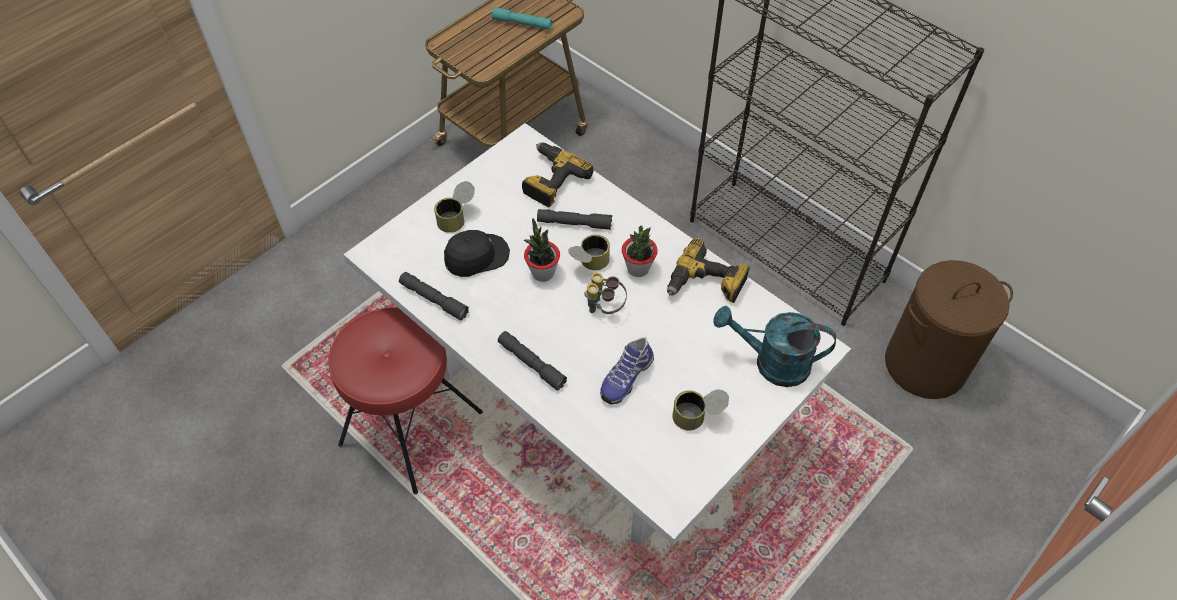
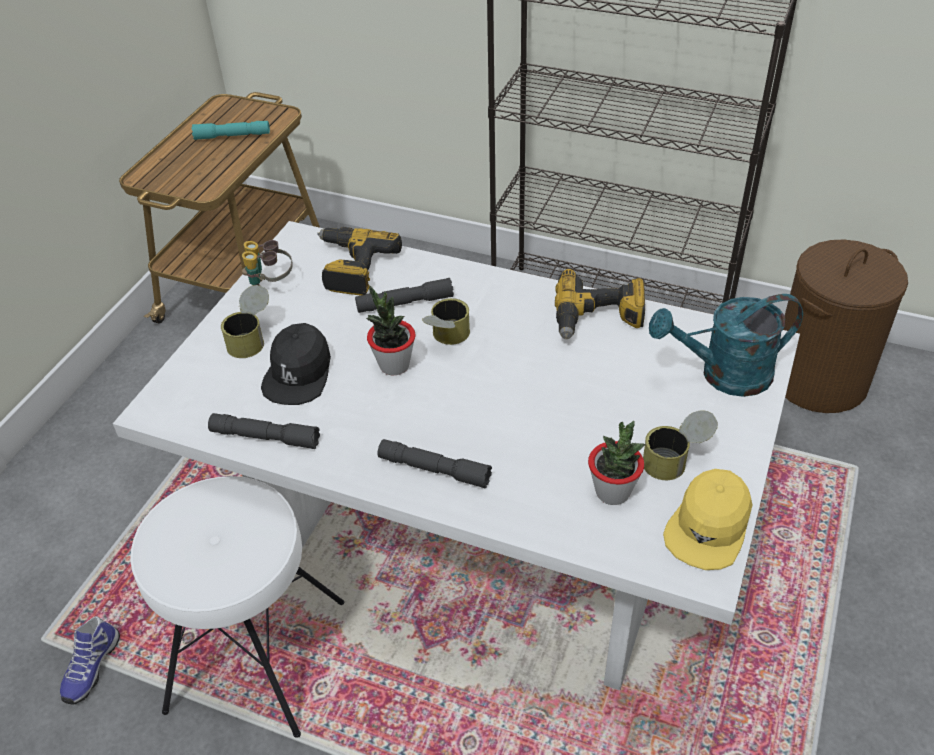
camera: 20 degrees left, 10 degrees down
red stool [328,307,483,495] -> white stool [130,476,344,737]
black cap [444,230,510,277] -> black cap turned 150 degrees clockwise [261,323,331,405]
binoculars [584,272,627,314] -> binoculars moved to [242,240,293,286]
shoe [600,337,654,404] -> shoe moved to [60,616,120,704]
potted plant [622,226,658,277] -> potted plant moved to [588,421,645,505]
none -> yellow cap [663,469,752,570]

